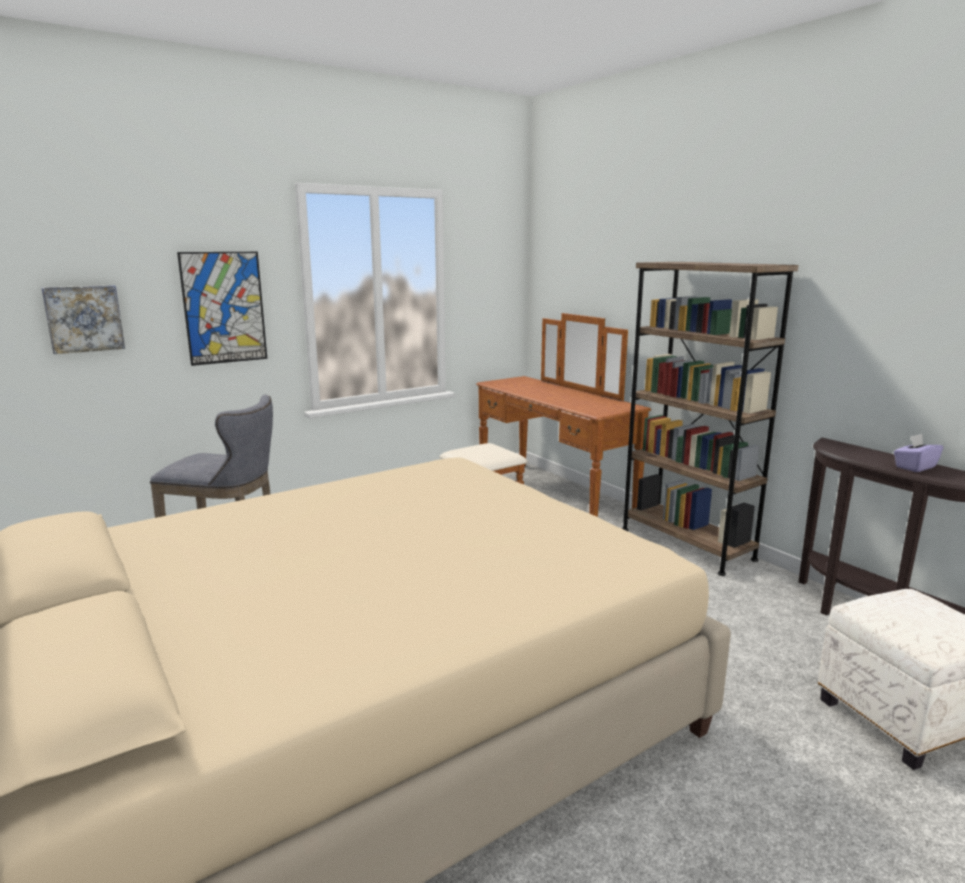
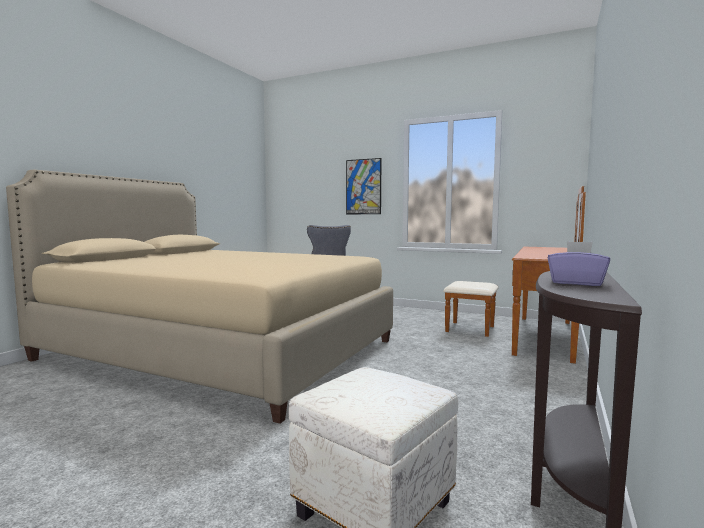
camera: 60 degrees right, 10 degrees down
picture [41,285,125,354] -> none
brown bookcase [622,262,798,576] -> none

